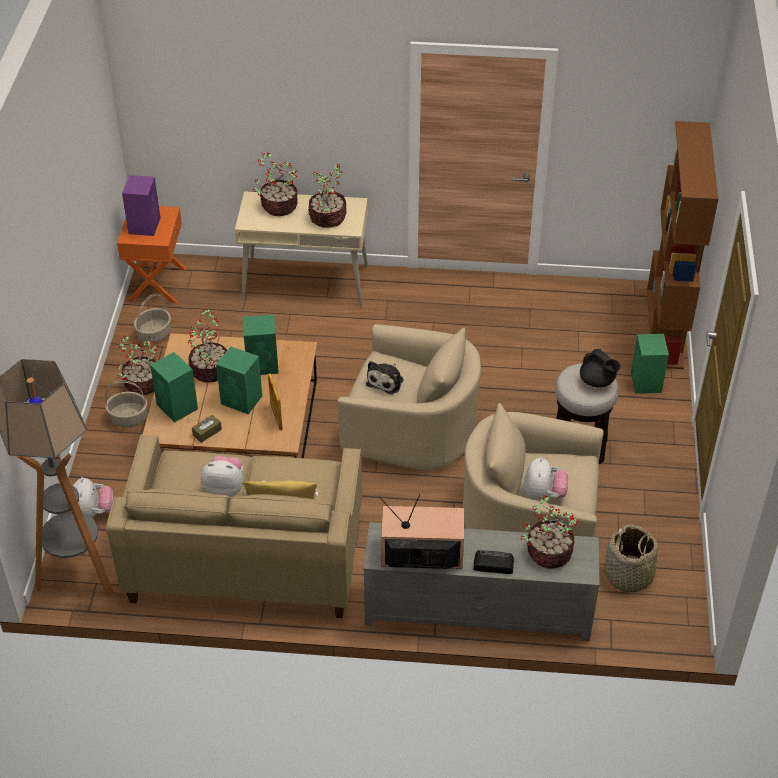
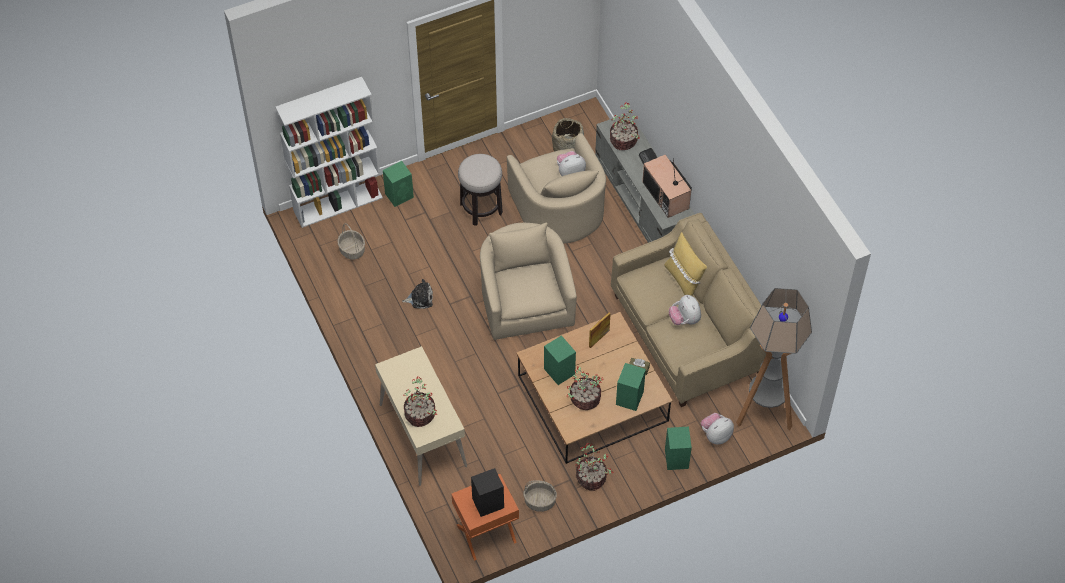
camera: 120 degrees left, 10 degrees up
basket [105,380,148,428] -> basket moved to [337,223,365,259]
purple speaker [122,175,161,236] -> black speaker [471,468,504,517]
green speaker [216,347,262,414] -> green speaker moved to [665,427,692,470]
potted plant [308,164,346,227] -> none
plush toy [366,361,404,394] -> plush toy moved to [402,279,433,309]
black teapot [580,349,621,388] -> none
brown bookcase [647,121,718,369] -> white bookcase [275,77,383,228]

